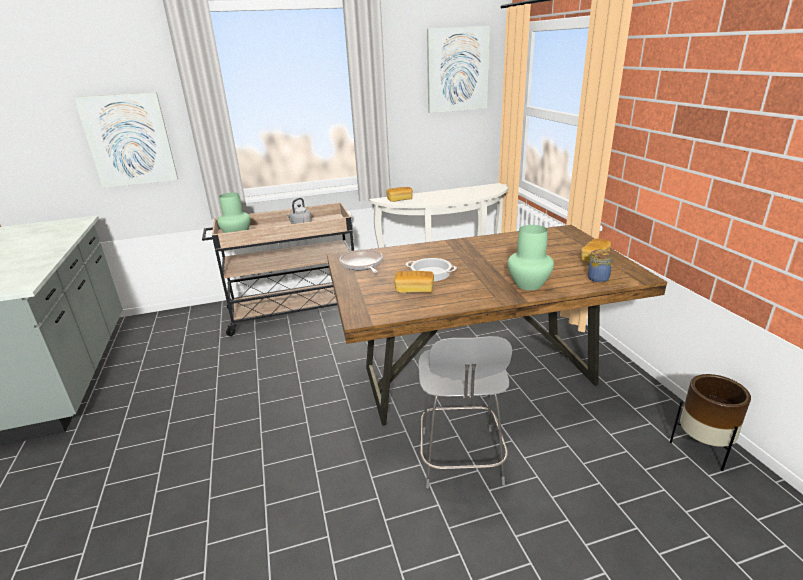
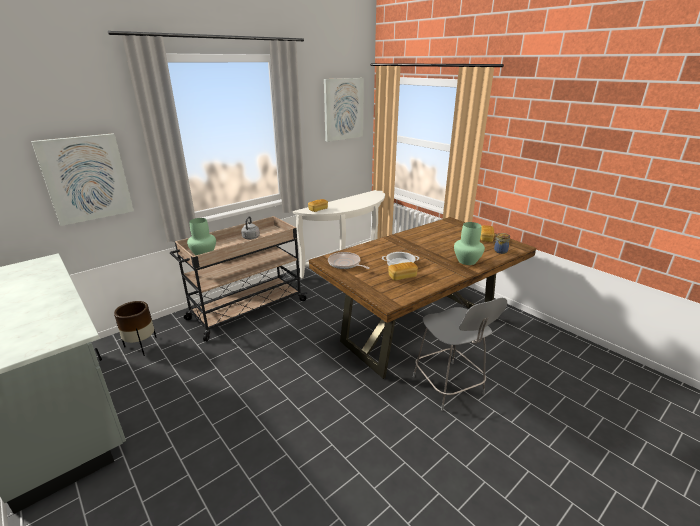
camera: 25 degrees left, 0 degrees up
brown planter [670,374,751,471] -> brown planter moved to [114,301,156,356]

